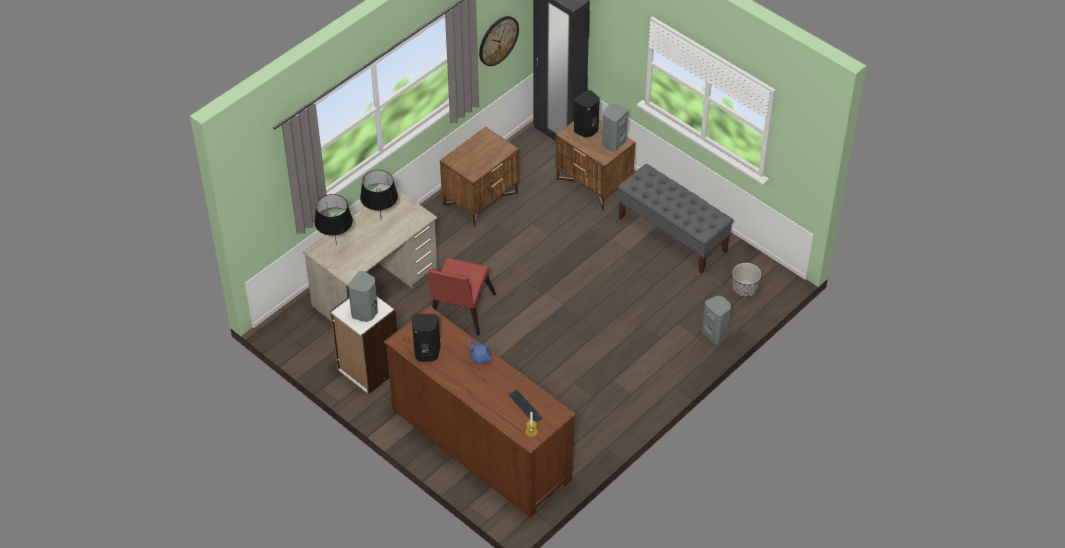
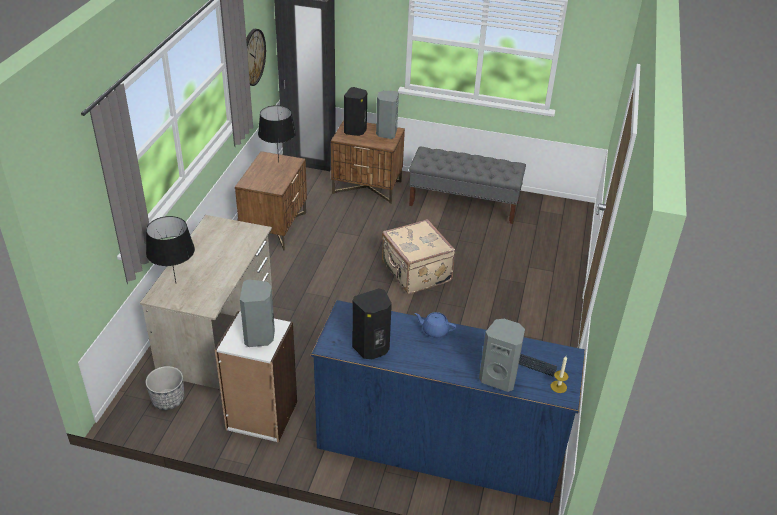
camera: 30 degrees left, 10 degrees down
black table lamp [360,170,398,215] -> black table lamp moved to [258,105,296,163]
brown dresser [384,306,576,518] -> blue dresser [311,300,585,503]
red chair [428,258,496,336] -> none
grey speaker [702,296,731,344] -> grey speaker moved to [479,319,525,392]
planter [732,263,761,297] -> planter moved to [146,366,185,410]
none -> beige suitcase [382,219,455,294]

